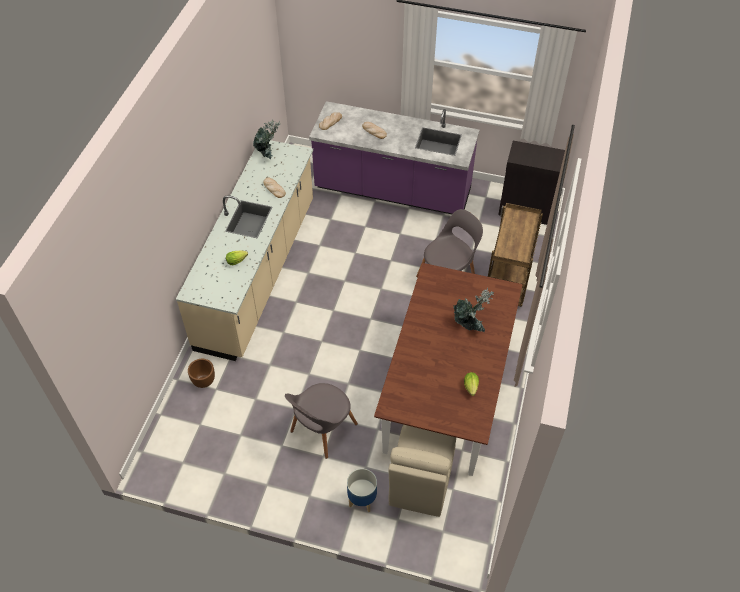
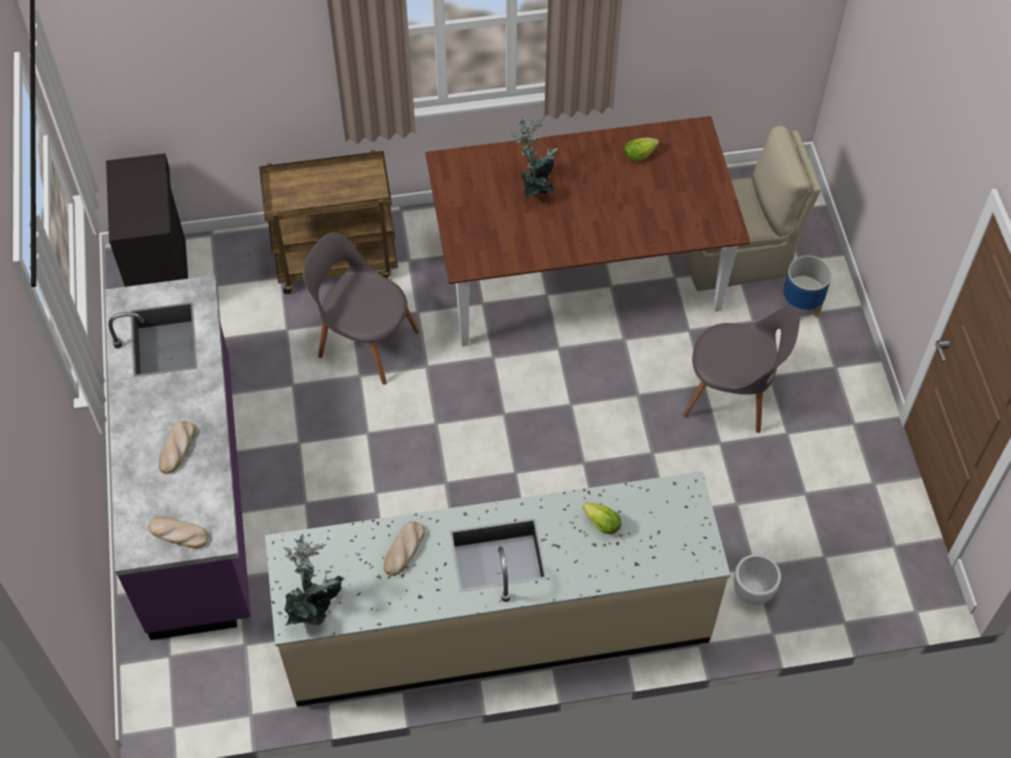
camera: 115 degrees left, 5 degrees up
brown planter [188,359,215,388] -> white planter [734,554,781,605]

